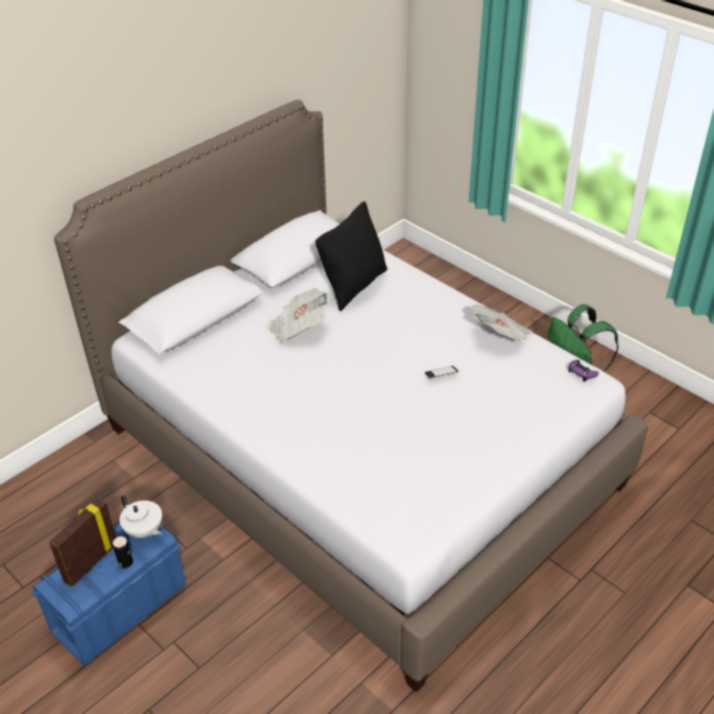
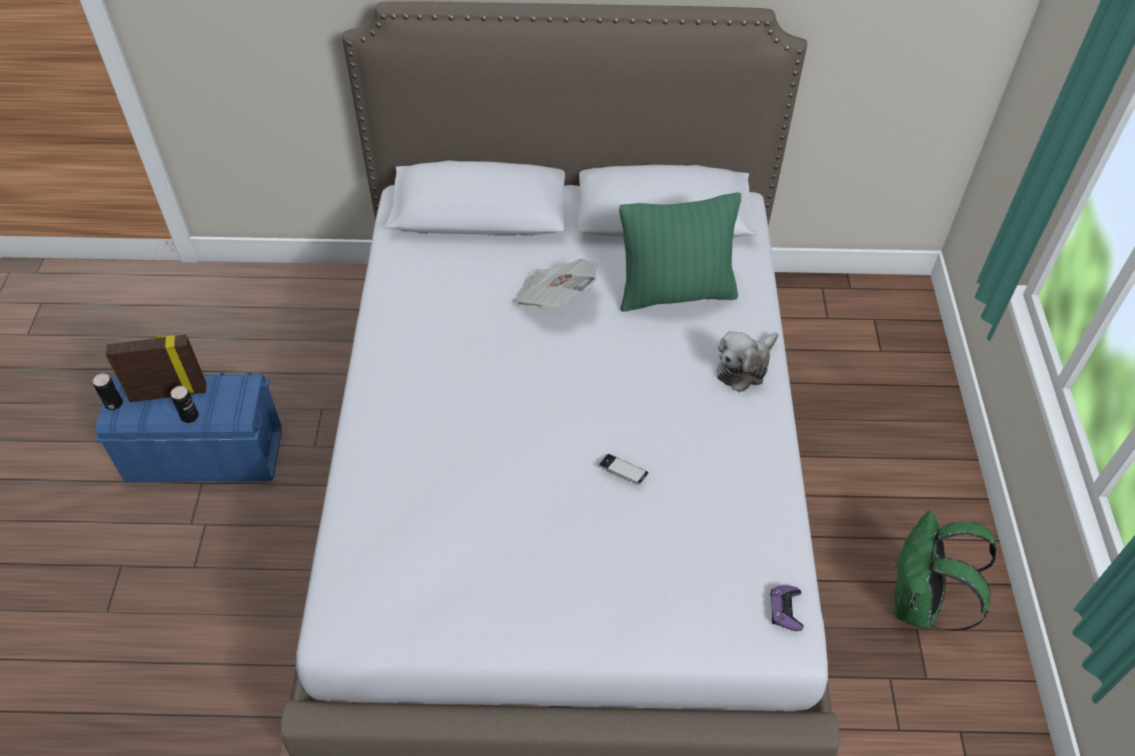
camera: 45 degrees right, 10 degrees up
white teapot [119,495,162,538] -> none
black pillow [315,201,387,311] -> green pillow [619,193,741,312]
newspaper [470,305,533,341] -> none
none -> can [93,373,123,410]
none -> plush toy [717,331,778,392]

